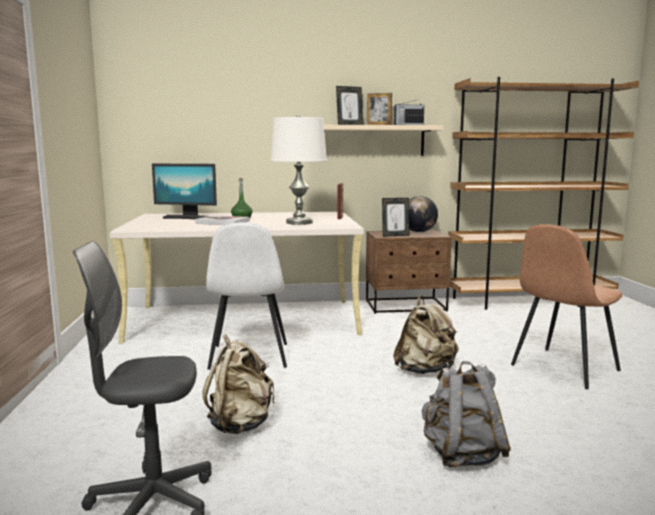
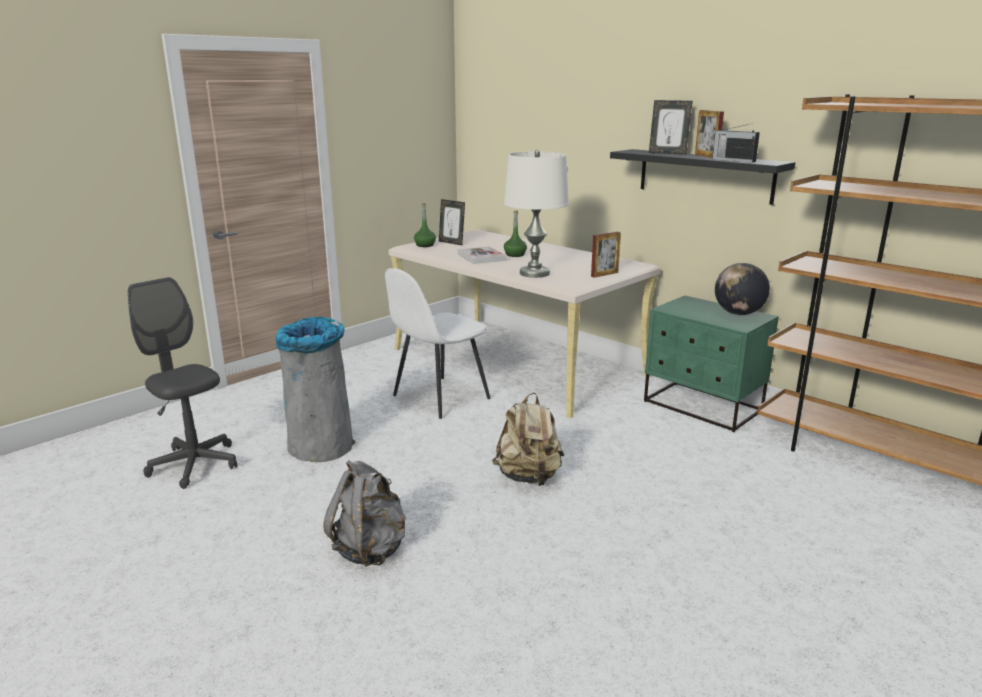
camera: 50 degrees right, 10 degrees up
monitor [152,164,217,219] -> none
beige backpack [203,335,274,434] -> grey trash can [276,317,355,462]
beige shelf [324,125,444,156] -> black shelf [610,149,795,205]
brown nightstand [366,230,452,314] -> green nightstand [644,296,779,432]
picture frame [382,198,410,237] -> picture frame moved to [439,199,465,245]
brown chair [511,224,623,389] -> none
none -> green bottle [414,203,436,247]

